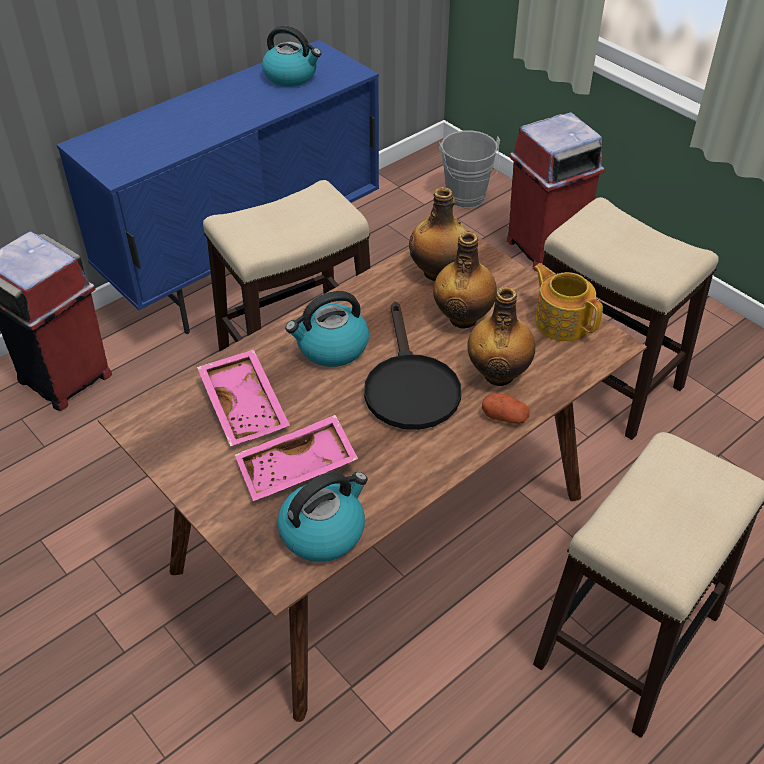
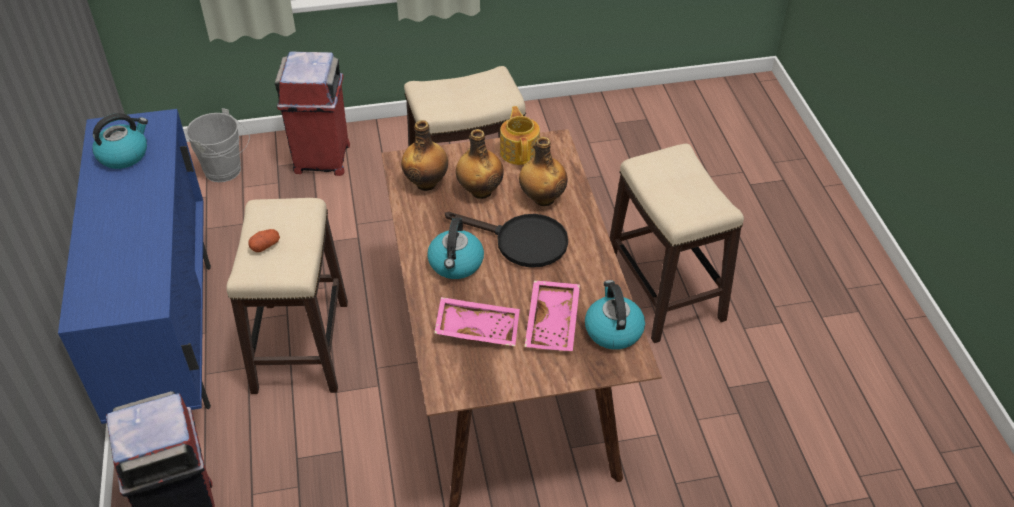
camera: 60 degrees left, 0 degrees up
potato [482,393,530,424] -> potato moved to [248,229,280,252]
teapot [533,263,603,341] -> teapot turned 90 degrees clockwise [500,106,540,165]

